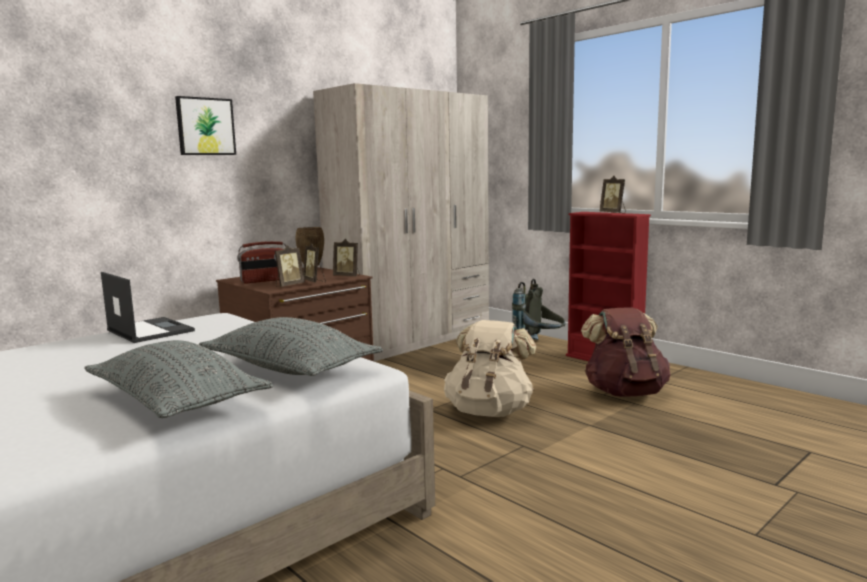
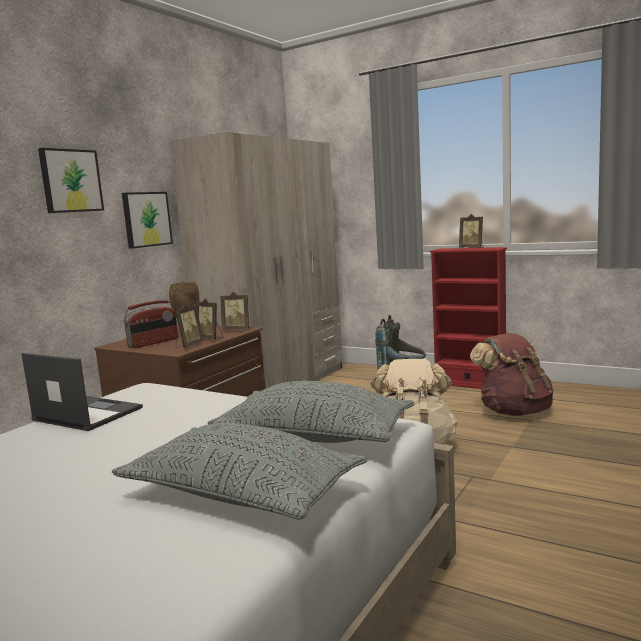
camera: 15 degrees left, 0 degrees up
none -> picture [122,192,173,249]

